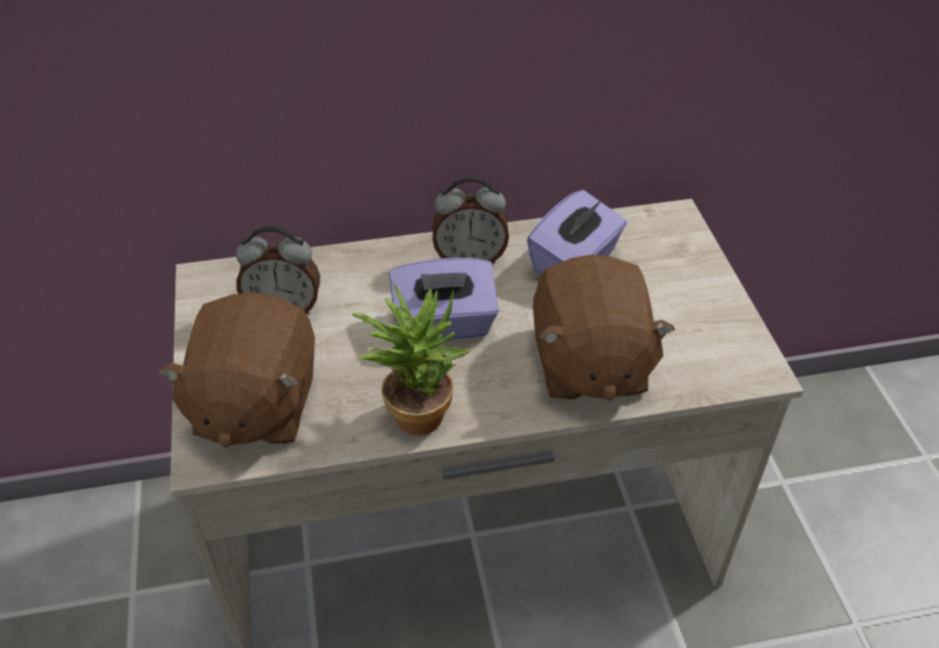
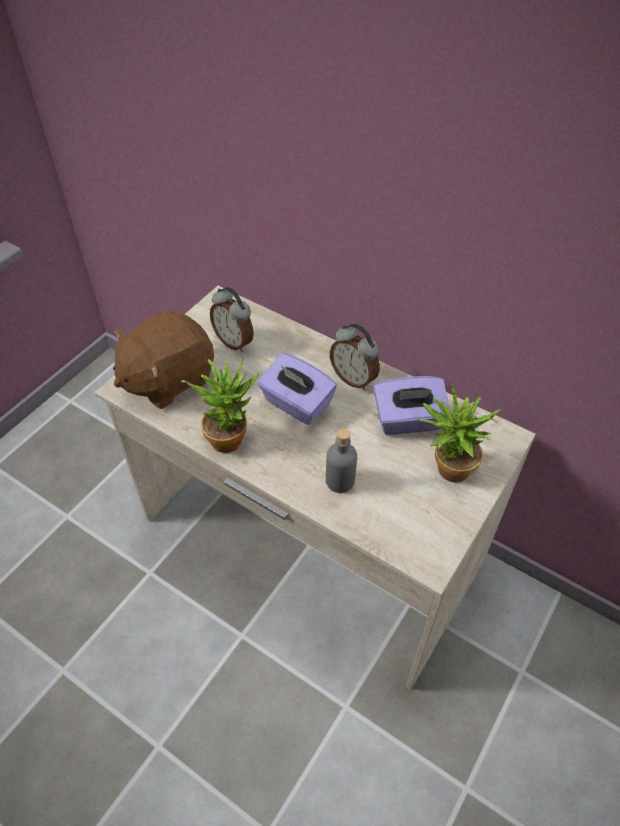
camera: 45 degrees right, 5 degrees up
brown plush toy [533,255,675,400] -> grey bottle [326,428,357,493]
none -> potted plant [417,384,500,483]

